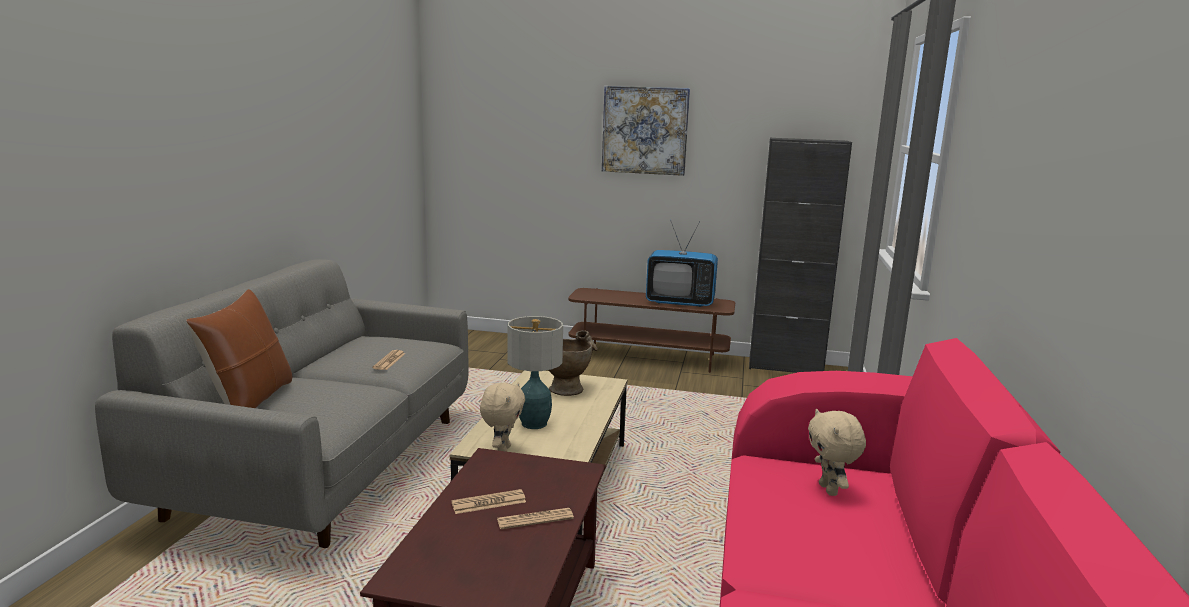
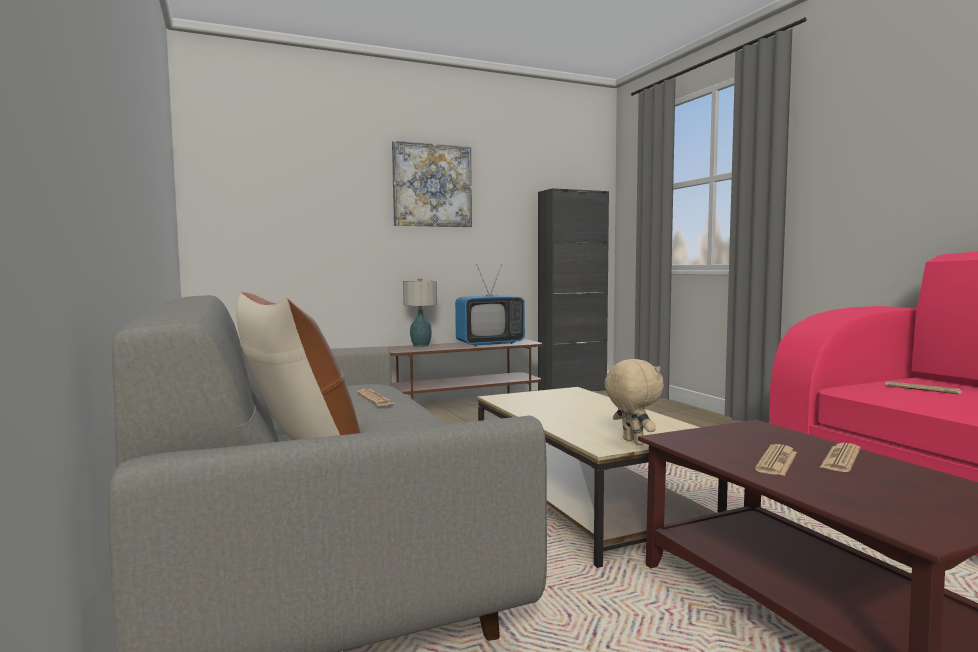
camera: 35 degrees left, 10 degrees down
table lamp [508,316,563,429] -> table lamp moved to [403,278,437,347]
beige vase [549,330,598,396] -> none
beige plush toy [808,409,866,496] -> newspaper [885,381,962,394]

